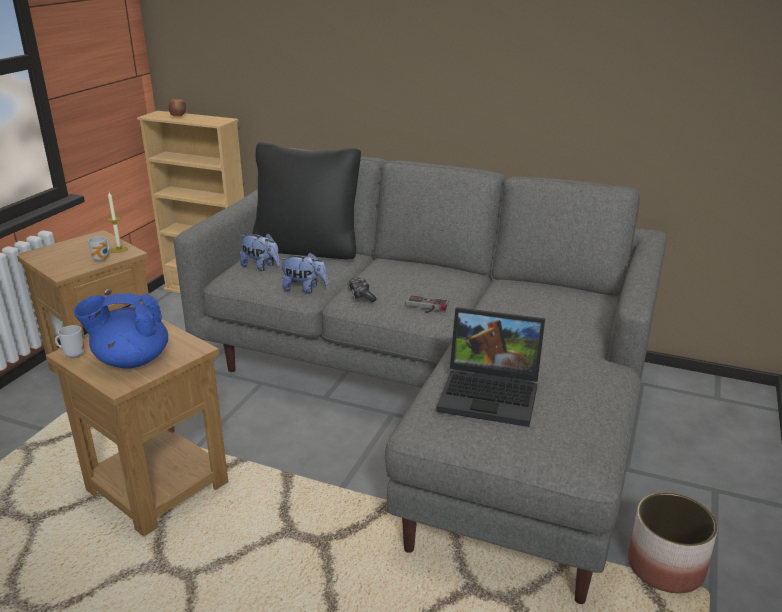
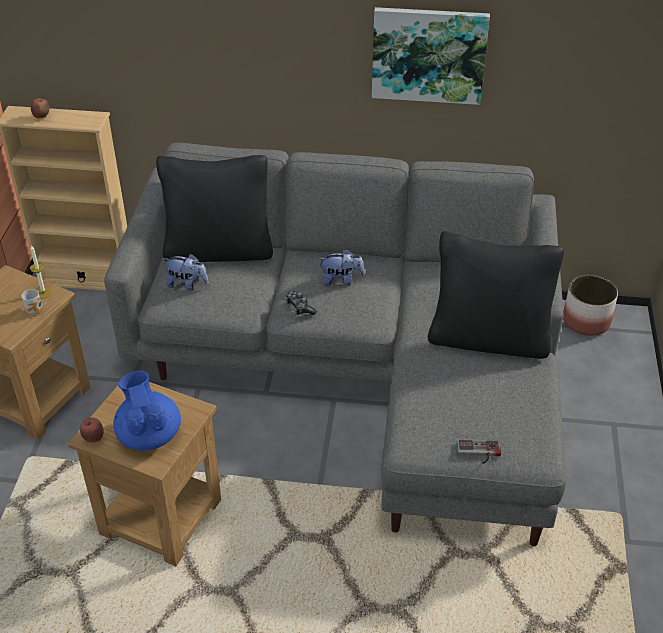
camera: 15 degrees left, 15 degrees up
mug [55,325,85,358] -> apple [80,418,104,443]
blue teapot [74,293,168,369] -> blue teapot turned 90 degrees clockwise [113,371,181,451]
plush toy [279,253,328,293] -> plush toy moved to [319,249,365,286]
game controller [406,295,449,313] -> game controller moved to [457,439,501,464]
laptop [436,307,545,427] -> none
planter [628,493,718,593] -> planter moved to [563,275,618,336]
none -> picture [372,7,490,105]
none -> black pillow [428,231,564,359]

